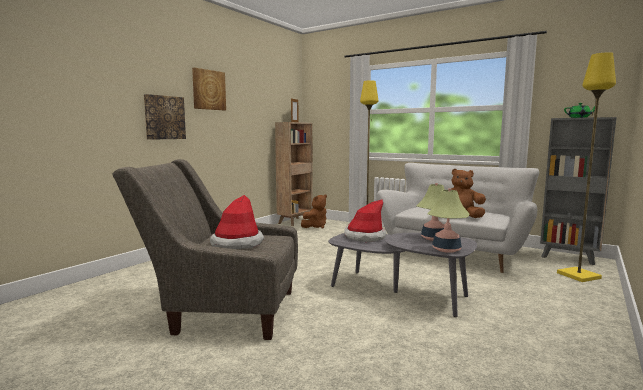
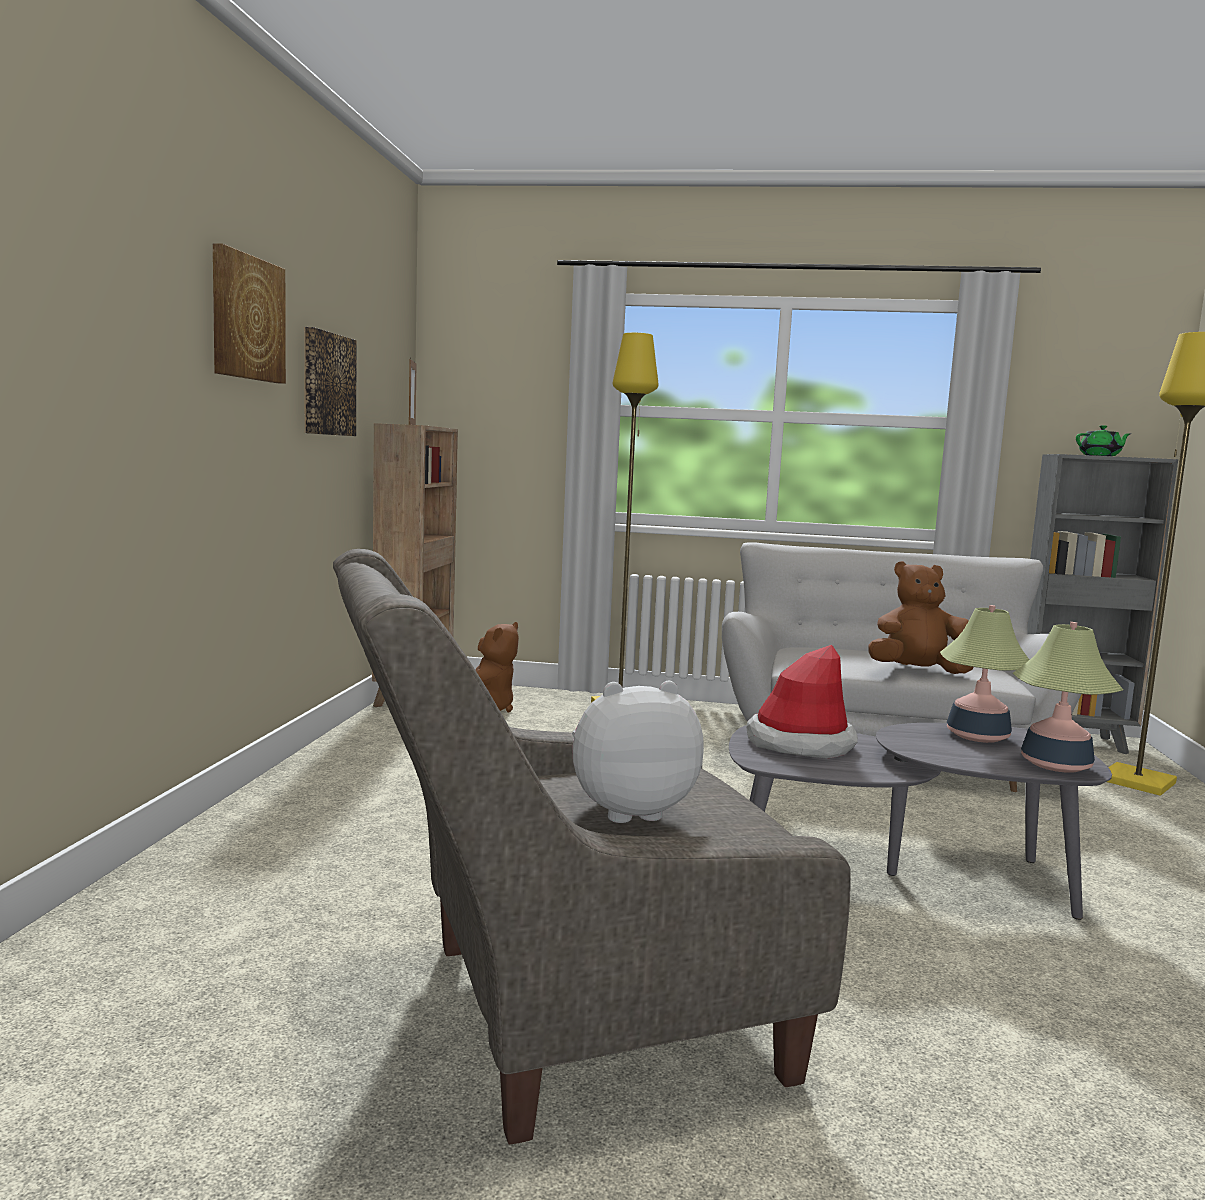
camera: 25 degrees left, 0 degrees up
picture [144,94,186,140] -> picture moved to [304,327,357,436]
hat [210,195,264,249] -> plush toy [572,681,704,823]

